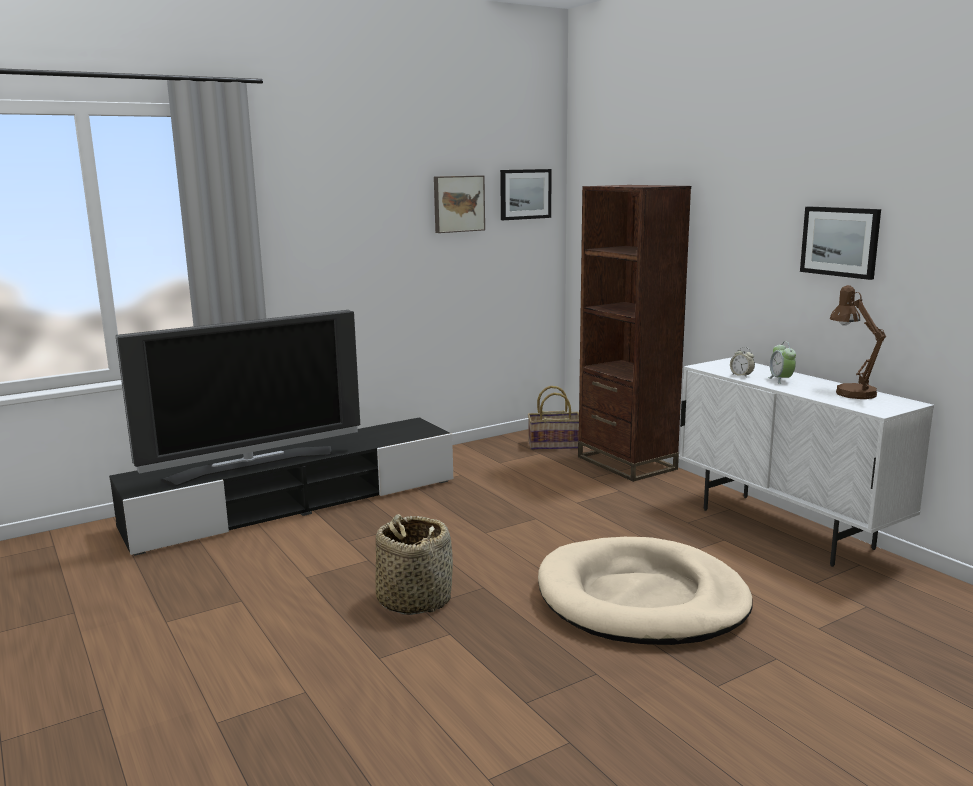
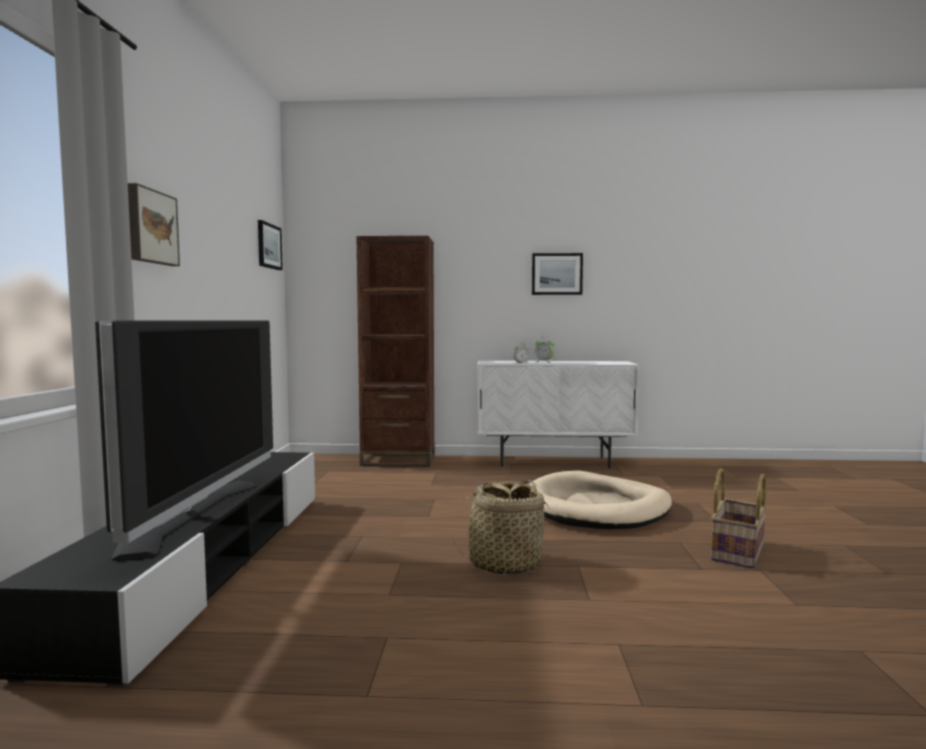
camera: 55 degrees left, 10 degrees down
picture [434,175,485,233] -> picture moved to [128,183,180,266]
basket [528,386,579,450] -> basket moved to [711,468,767,569]
brown table lamp [830,285,886,399] -> none

